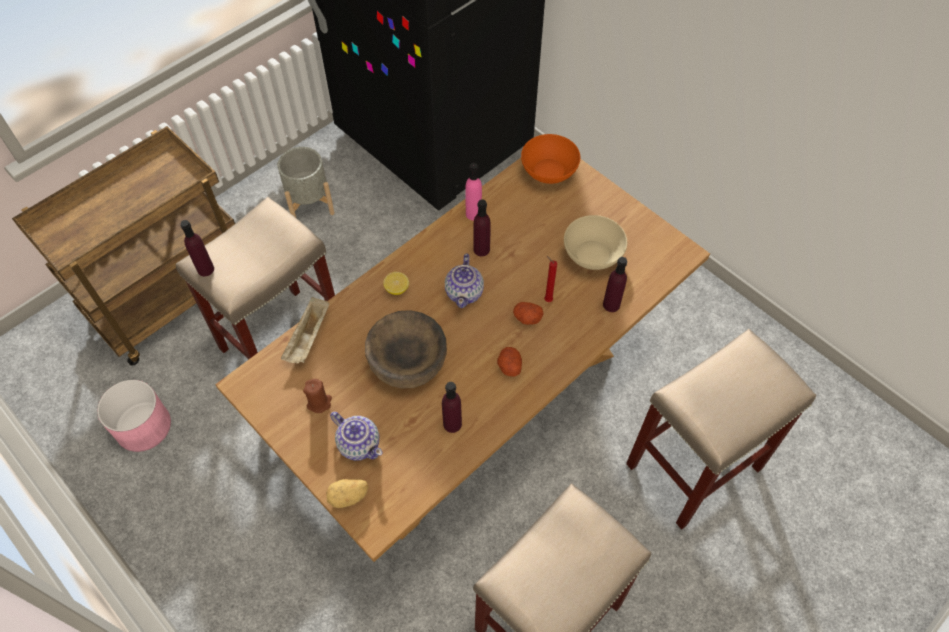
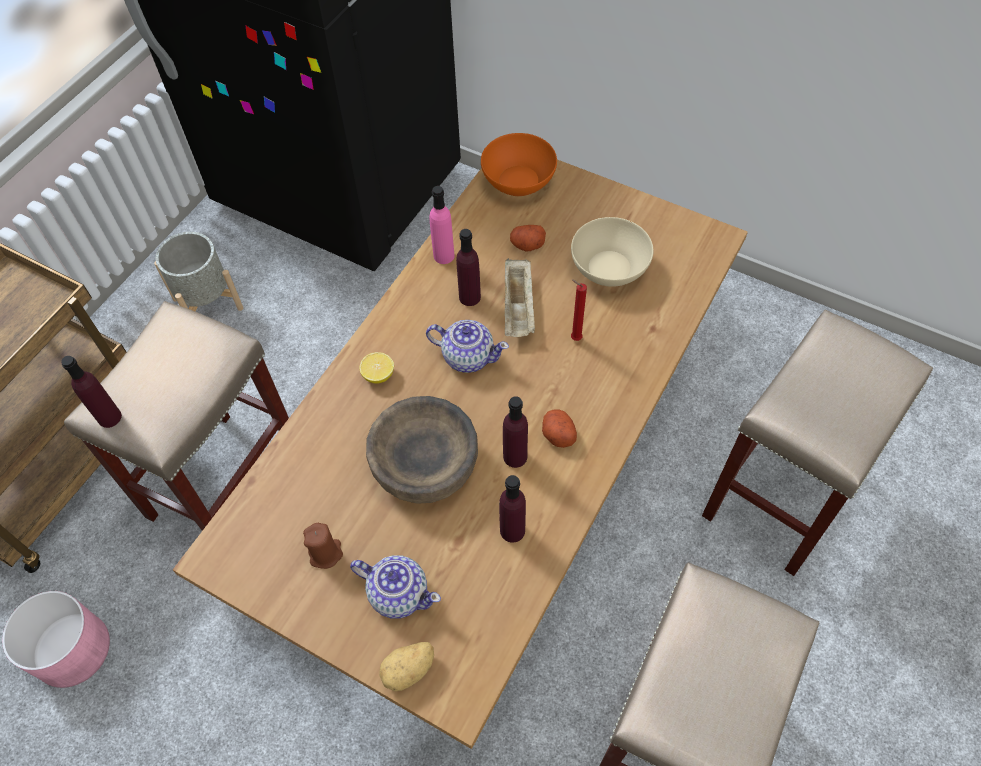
camera: 15 degrees left, 0 degrees up
beige tray [281,297,329,363] -> beige tray moved to [505,258,535,337]
teapot [445,254,484,308] -> teapot turned 60 degrees counterclockwise [426,320,509,373]
potato [513,302,544,325] -> potato moved to [510,225,546,252]
purple bottle [603,257,627,312] -> purple bottle moved to [503,396,528,468]

